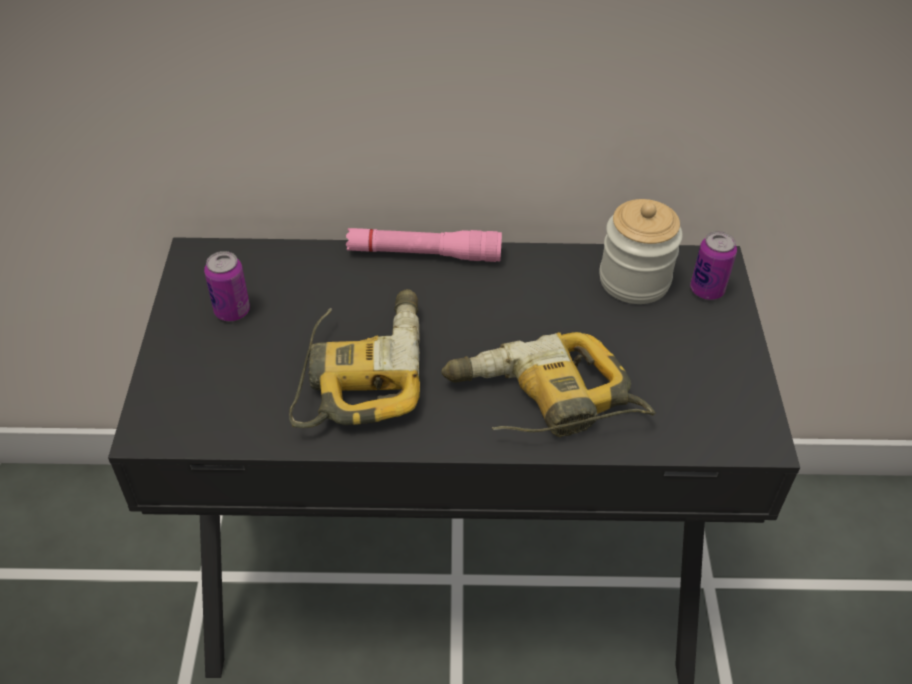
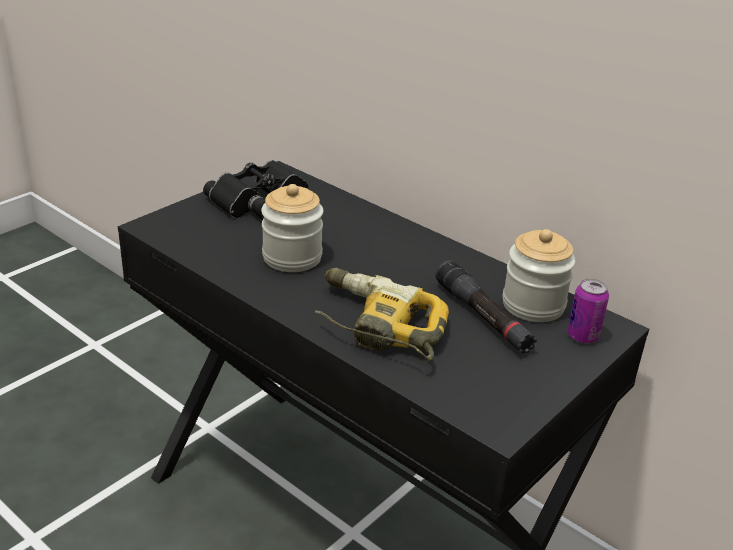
camera: 40 degrees right, 15 degrees down
can [204,251,250,321] -> black binoculars [203,160,309,220]
power drill [289,289,420,428] -> jar [261,184,323,272]
pink flashlight [346,228,502,262] -> none
none -> black flashlight [435,260,537,354]

